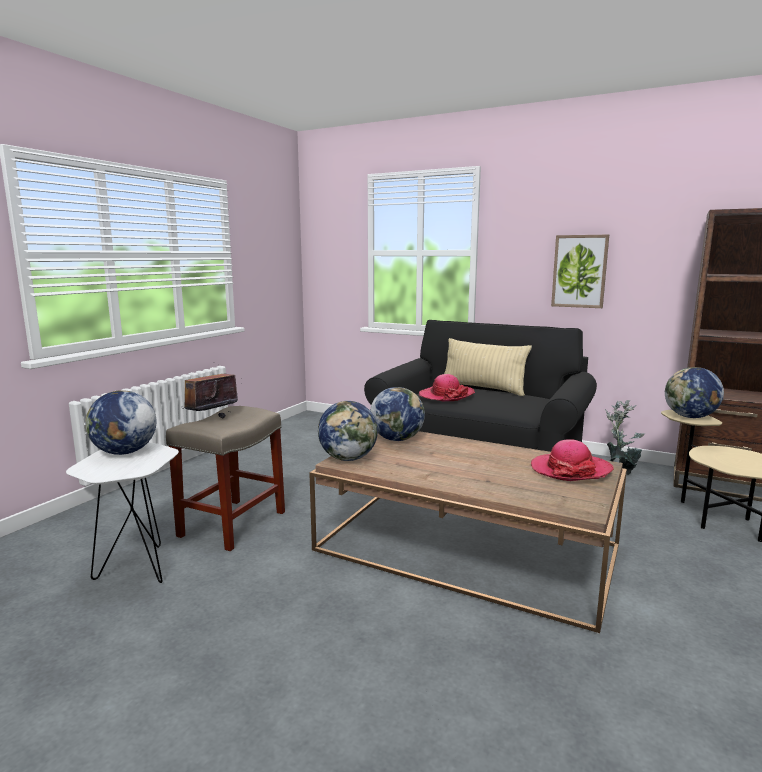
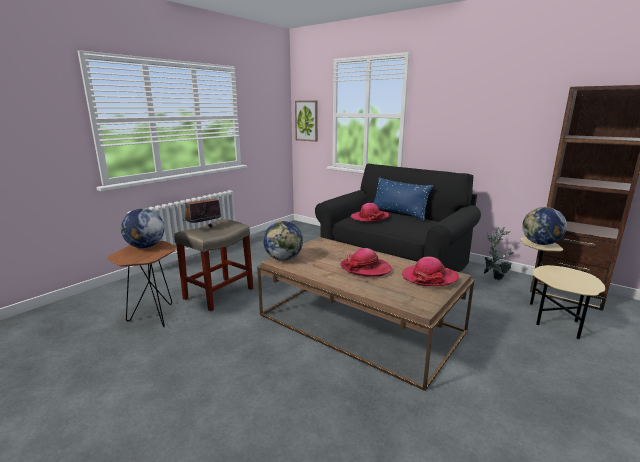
camera: 10 degrees right, 5 degrees up
white side table [66,443,179,583] -> brown side table [107,241,177,327]
globe [370,387,425,441] -> none
beige pillow [444,338,532,396] -> blue pillow [374,177,433,221]
picture [551,235,609,308] -> picture moved to [295,100,318,142]
none -> hat [340,248,392,277]

